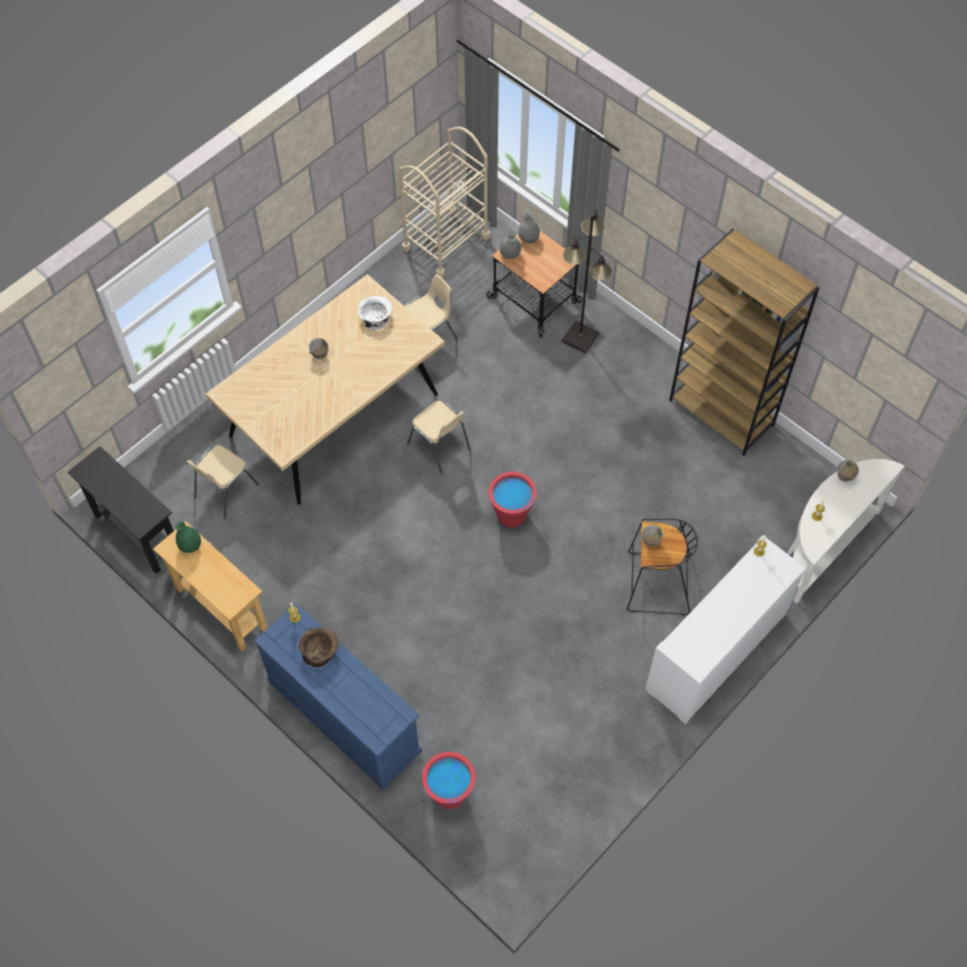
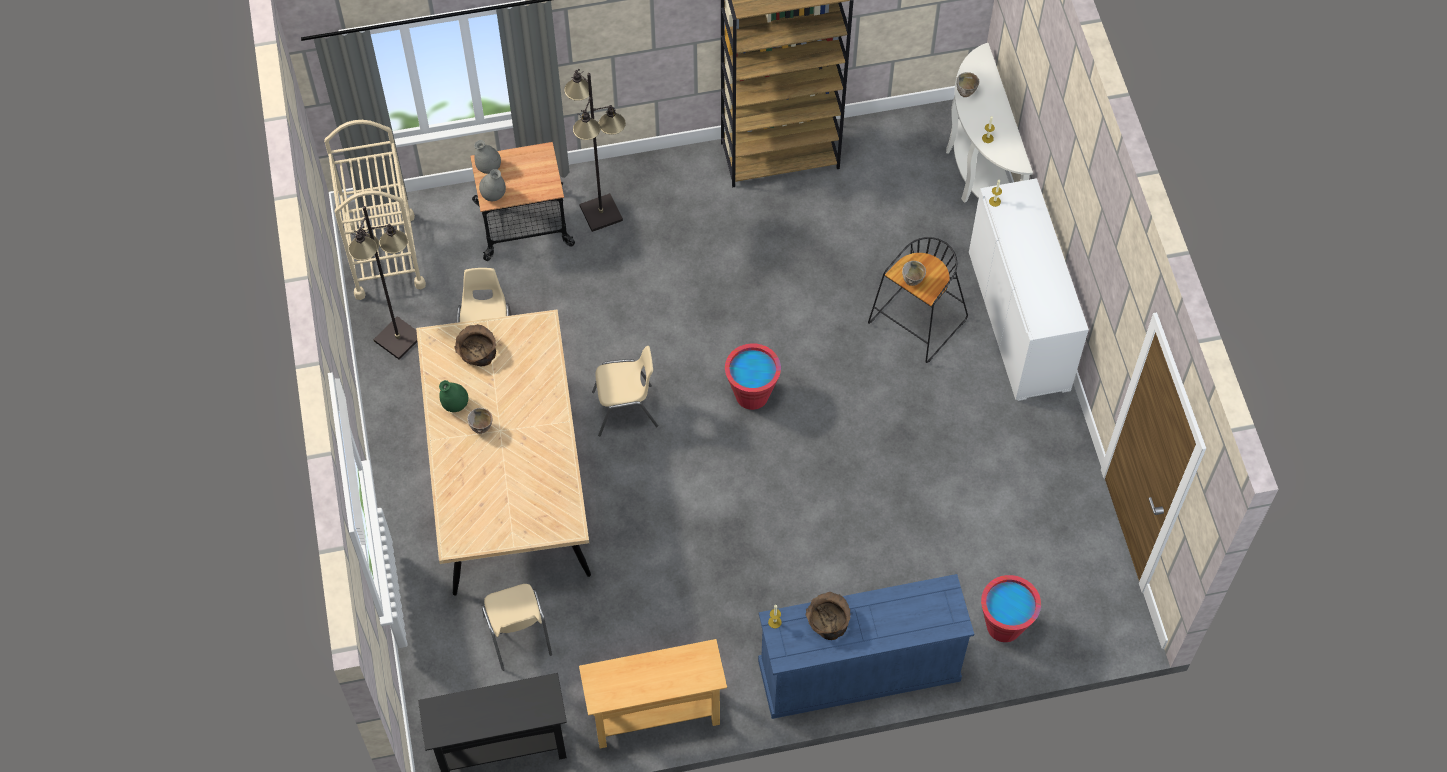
camera: 55 degrees left, 0 degrees up
green vase [175,522,201,553] -> green vase moved to [439,380,468,412]
white bowl [358,296,392,330] -> brown bowl [454,324,496,367]
none -> black floor lamp [348,206,417,360]

